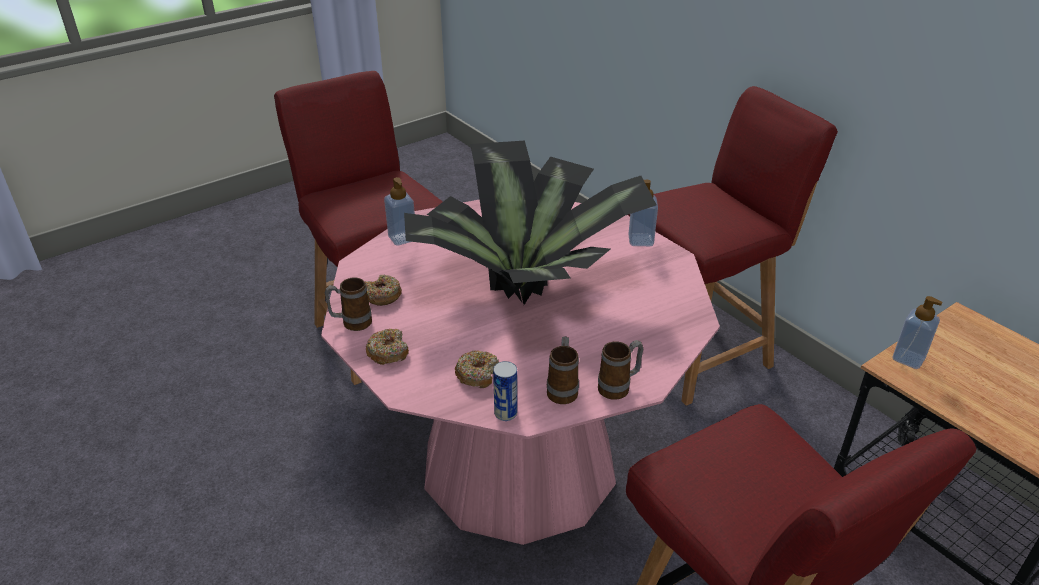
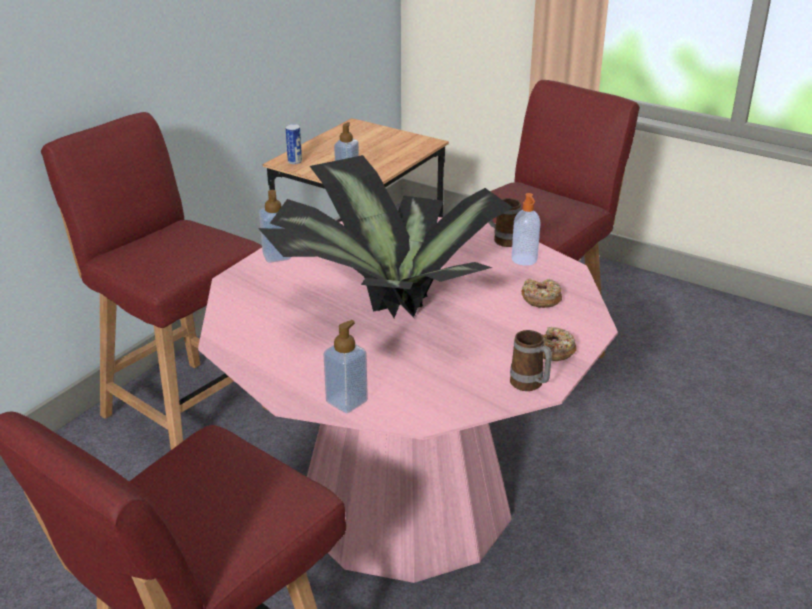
camera: 110 degrees left, 5 degrees down
donut [364,274,402,306] -> none
can [493,361,517,421] -> can moved to [285,124,302,164]
mug [547,336,579,404] -> soap dispenser [512,193,541,265]

